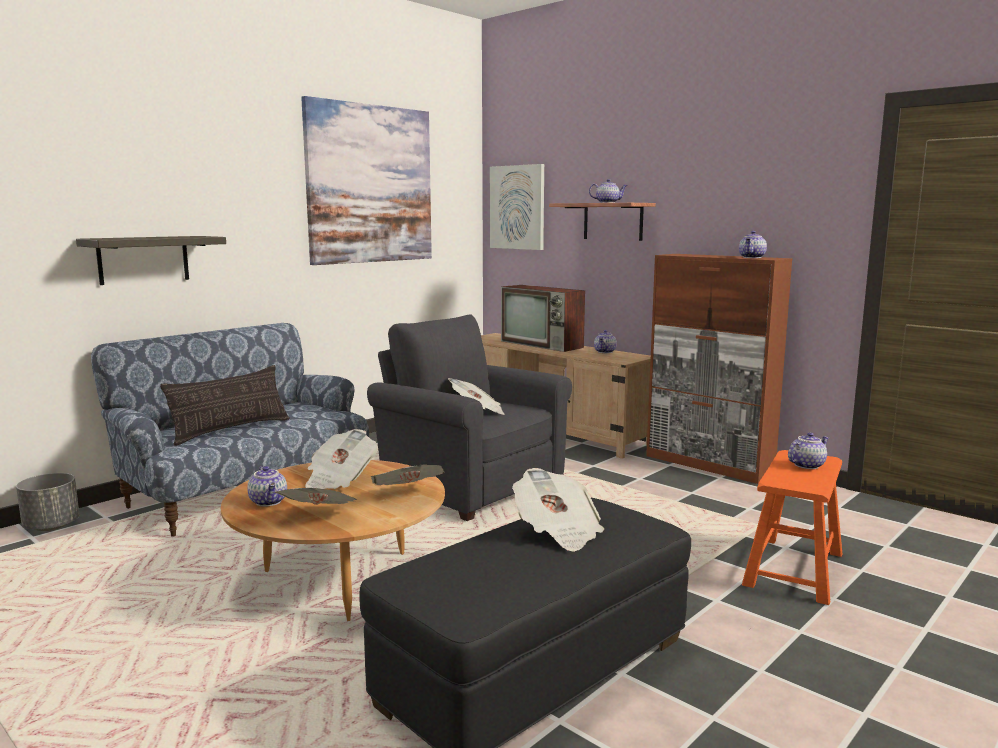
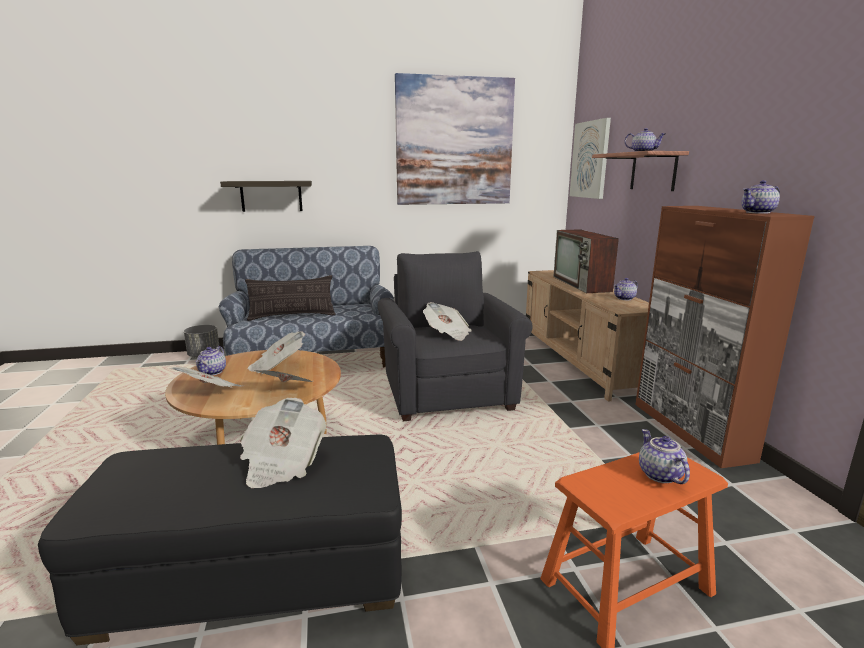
camera: 35 degrees right, 5 degrees up
teapot [788,432,829,469] -> teapot turned 105 degrees counterclockwise [639,429,690,484]

